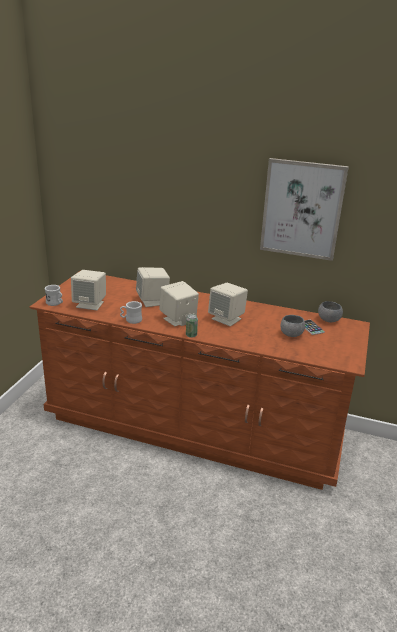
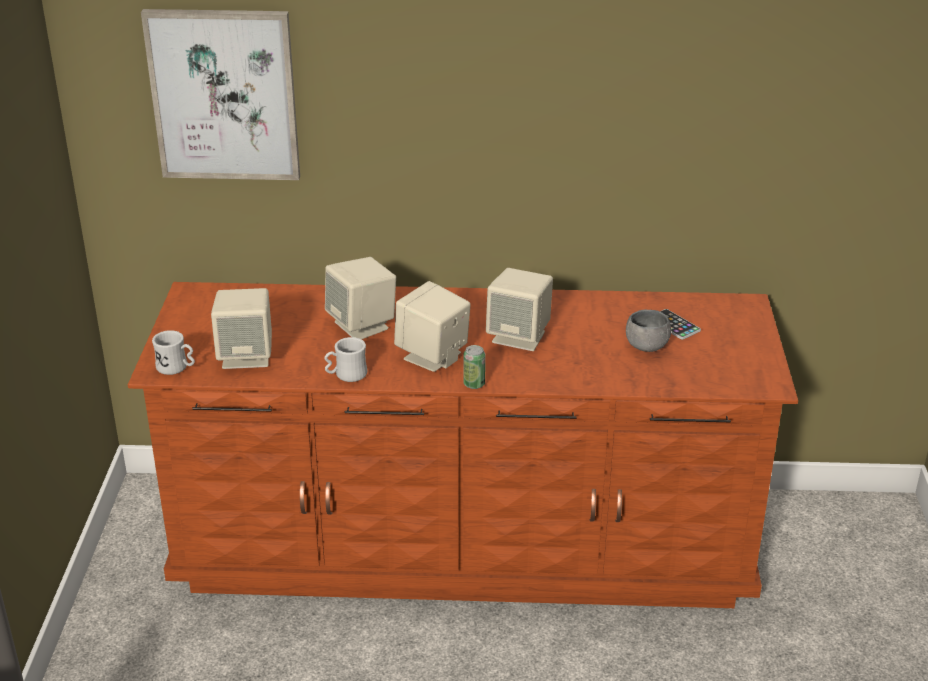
camera: 15 degrees left, 5 degrees up
picture [260,158,349,261] -> picture moved to [141,9,300,180]
grey bowl [318,301,343,322] -> none

